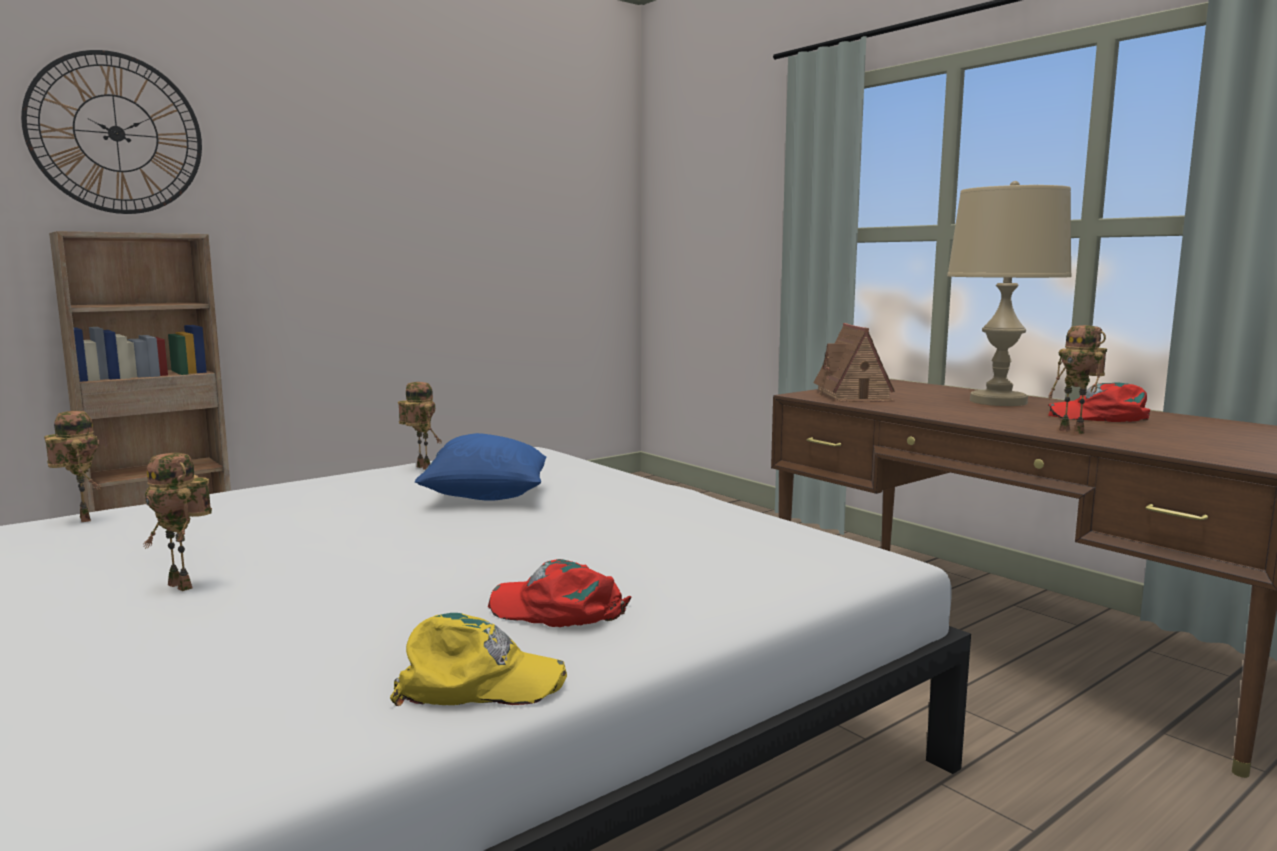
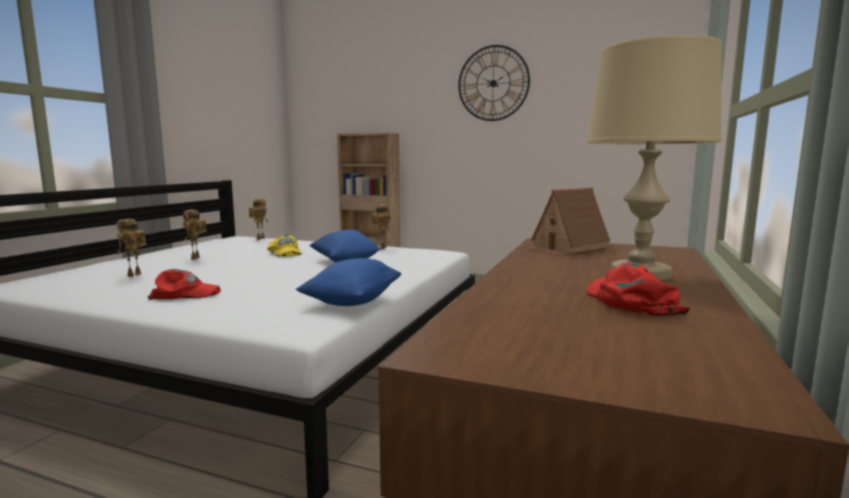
camera: 60 degrees right, 0 degrees up
wall clock [21,50,202,214] -> wall clock moved to [458,45,530,121]
yellow cap [390,613,567,706] -> yellow cap moved to [267,234,302,257]
red cap [488,559,631,627] -> red cap turned 90 degrees clockwise [148,269,221,300]
toy robot [1048,325,1107,434] -> toy robot moved to [116,219,146,277]
none -> blue pillow [296,258,401,306]

